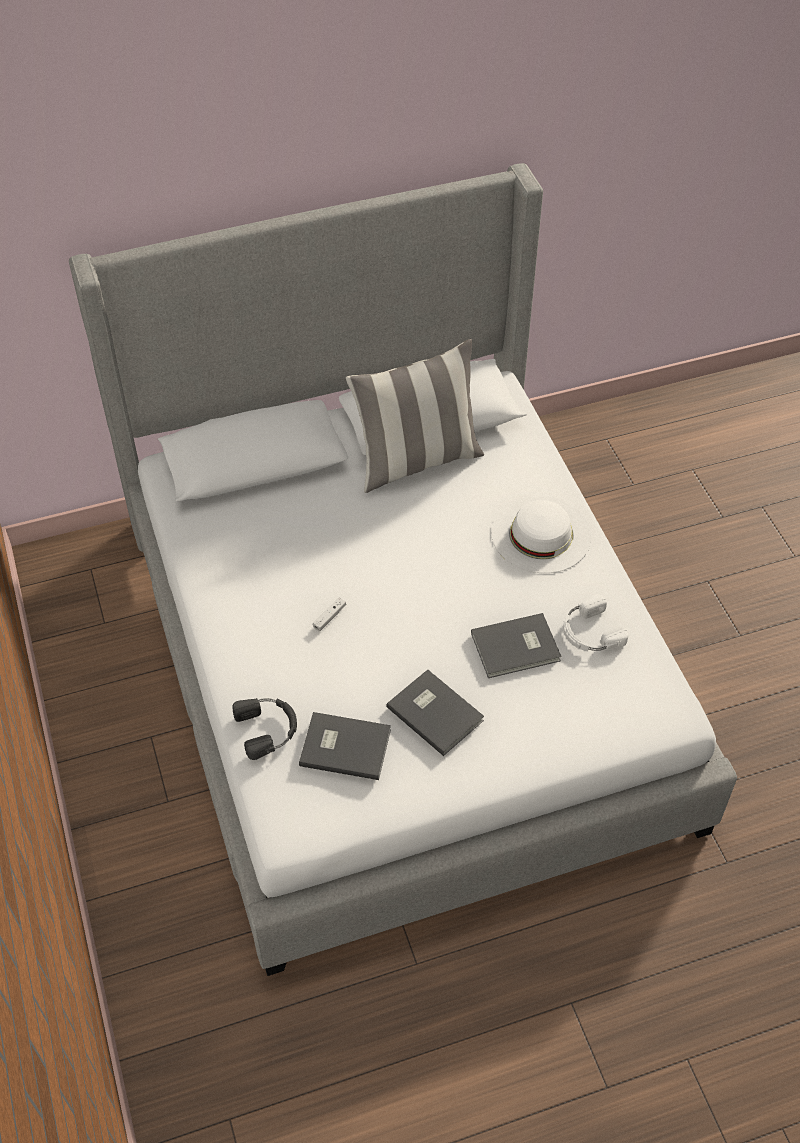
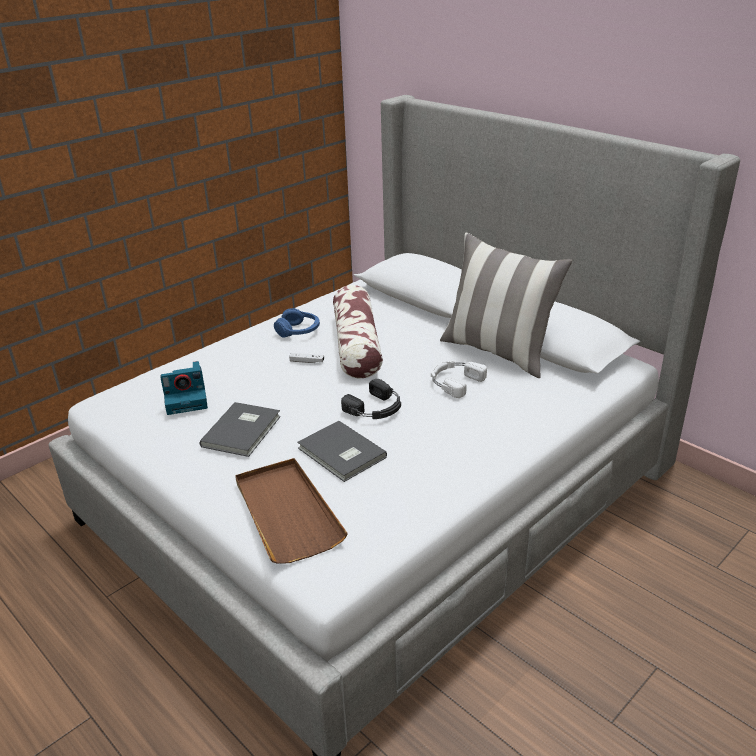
camera: 65 degrees right, 20 degrees down
black headphones [232,698,297,760] -> black headphones moved to [341,379,401,419]
grey book [299,712,391,780] -> camera [160,361,208,415]
white hat [491,496,591,573] -> none
white headphones [563,594,628,651] -> white headphones moved to [431,360,487,398]
none -> brown tray [235,458,348,564]
none -> blue headphones [274,308,320,338]
none -> pillow [333,285,383,378]

